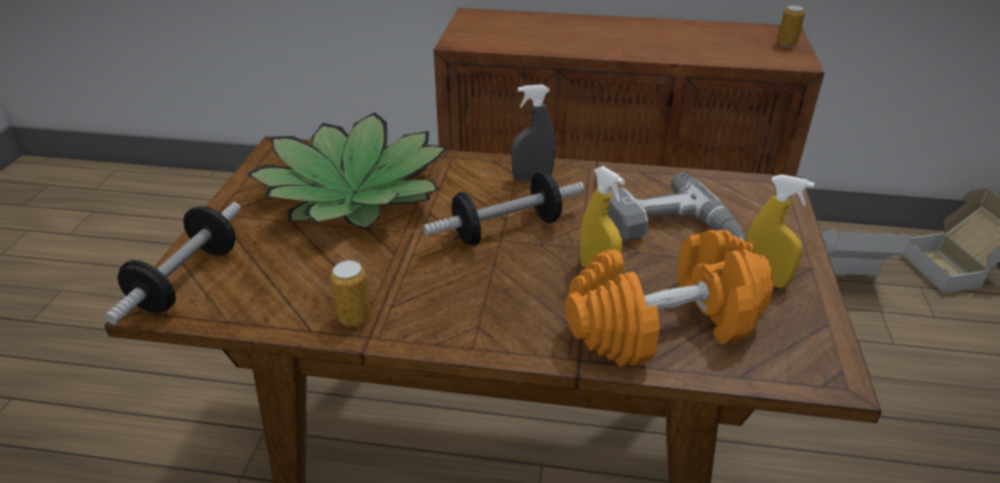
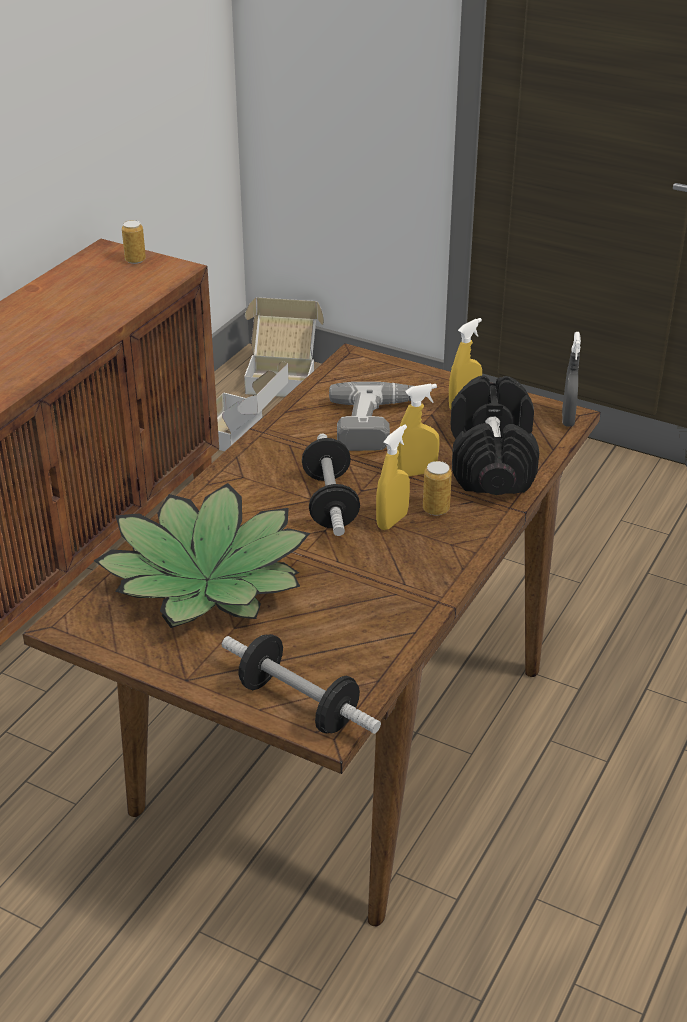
camera: 70 degrees left, 0 degrees up
can [330,260,371,326] -> can moved to [423,461,452,516]
grey spray bottle [511,84,556,181] -> grey spray bottle moved to [562,332,581,427]
orange dumbbell [565,230,773,367] -> black dumbbell [451,375,539,495]
none -> yellow spray bottle [376,424,410,530]

